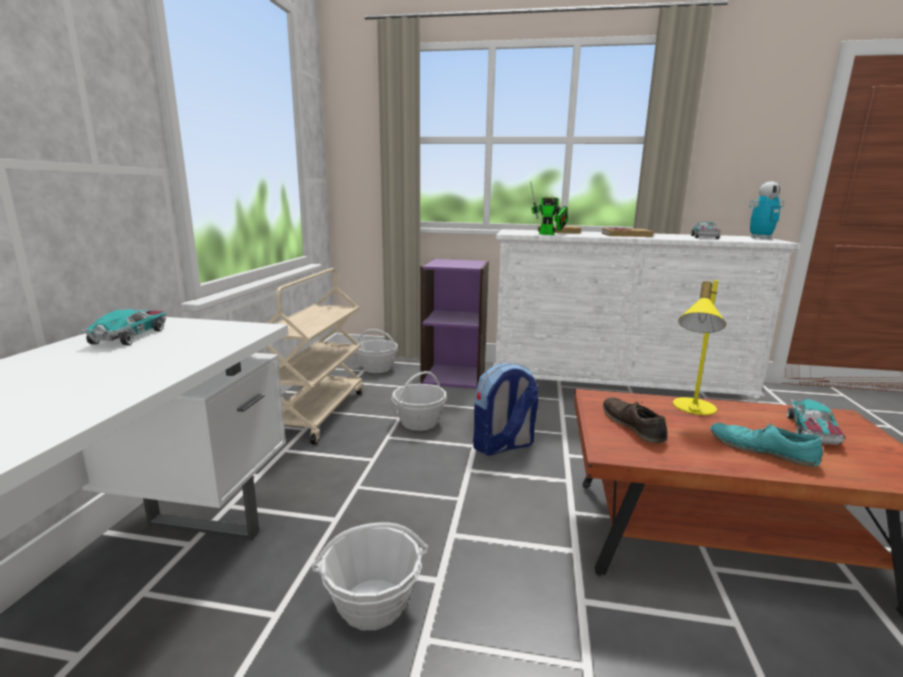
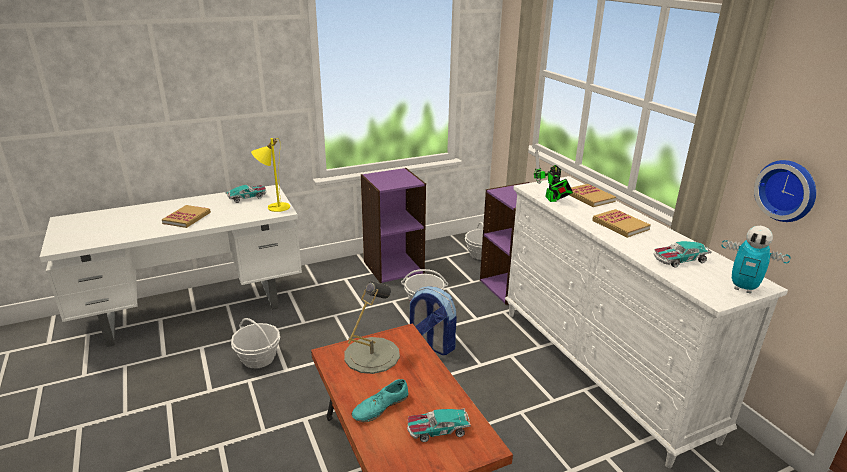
camera: 55 degrees right, 10 degrees up
beige cart [267,268,363,445] -> purple bookcase [361,168,426,283]
brown shoe [603,397,667,443] -> grey table lamp [344,281,400,374]
yellow table lamp [673,280,726,415] -> yellow table lamp moved to [251,138,290,212]
turquoise shoe [710,423,823,467] -> turquoise shoe turned 135 degrees counterclockwise [352,379,408,422]
none -> book [162,205,211,228]
none -> wall clock [754,160,816,222]

